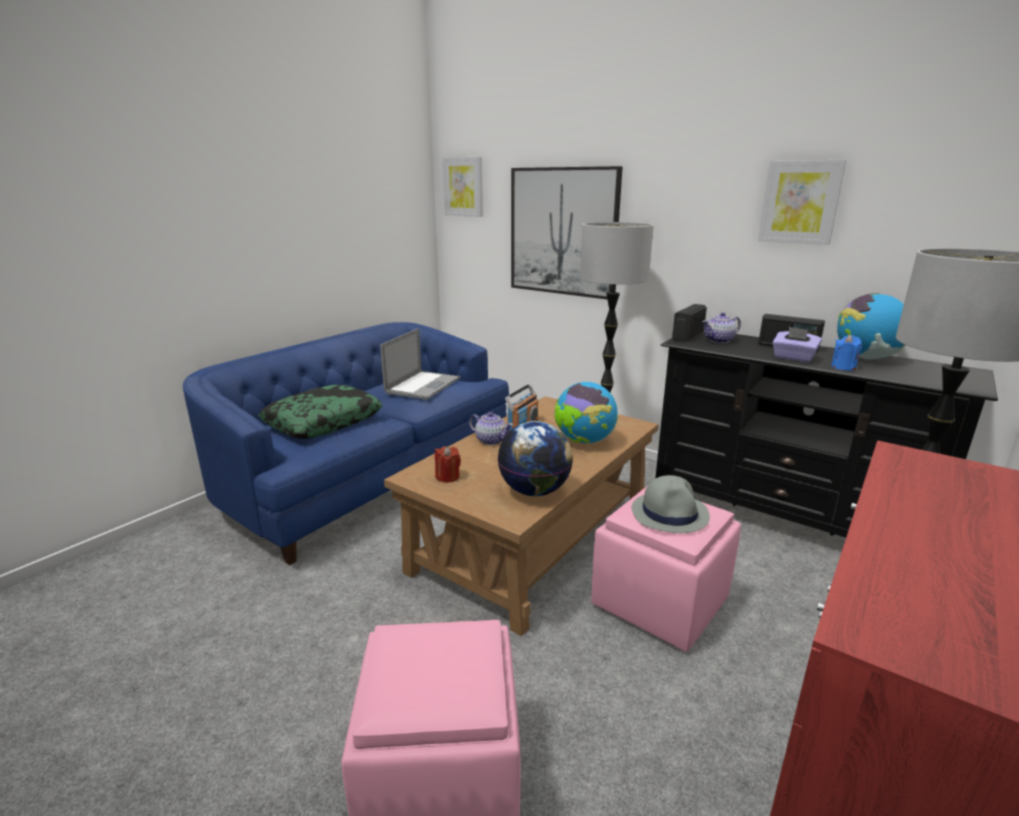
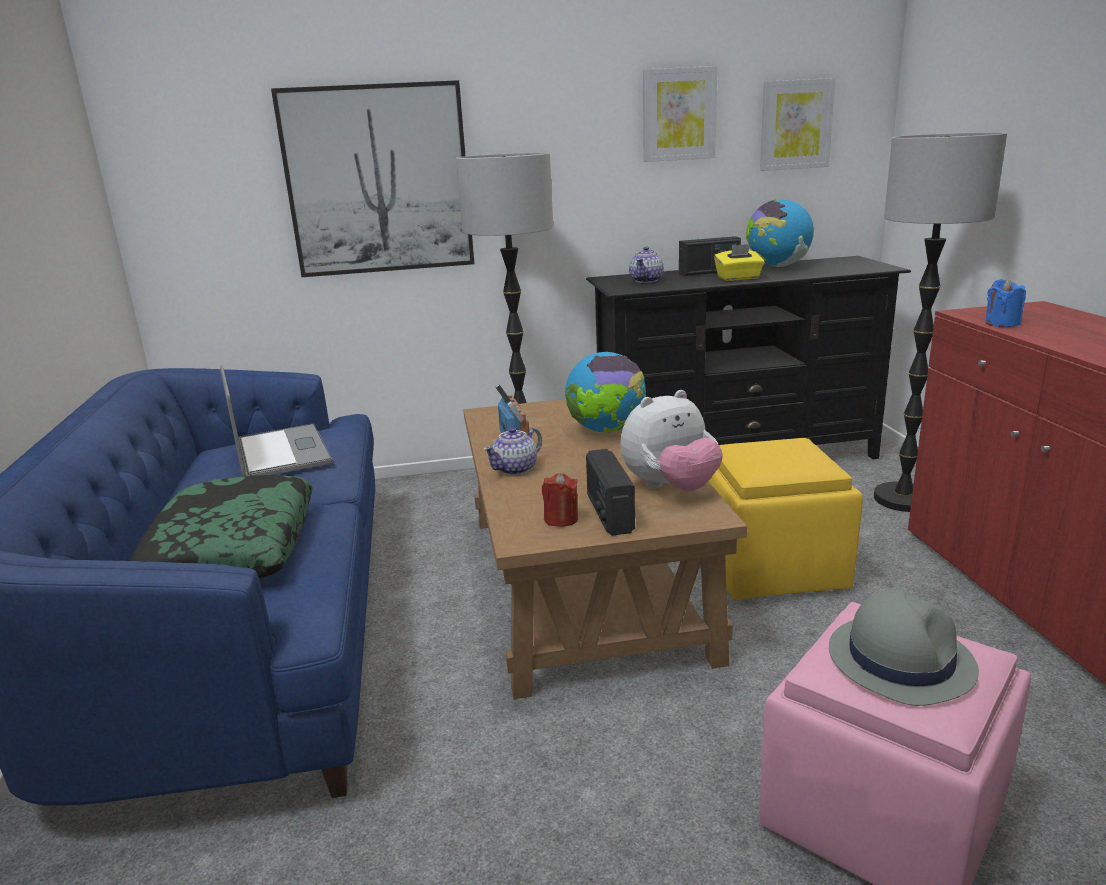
camera: 45 degrees left, 0 degrees up
picture [442,157,483,217] -> picture moved to [760,78,835,171]
teapot [469,412,513,445] -> teapot turned 150 degrees clockwise [483,427,542,475]
globe [498,421,573,496] -> plush toy [620,390,723,491]
pink ottoman [592,485,741,652] -> yellow ottoman [708,438,863,600]
grey hat [632,475,710,533] -> grey hat moved to [829,590,979,706]
radio [672,304,707,342] -> radio moved to [586,449,635,536]
purple tissue box [772,327,822,362] -> yellow tissue box [714,244,764,281]
blue candle [831,335,862,371] -> blue candle moved to [985,278,1026,327]

